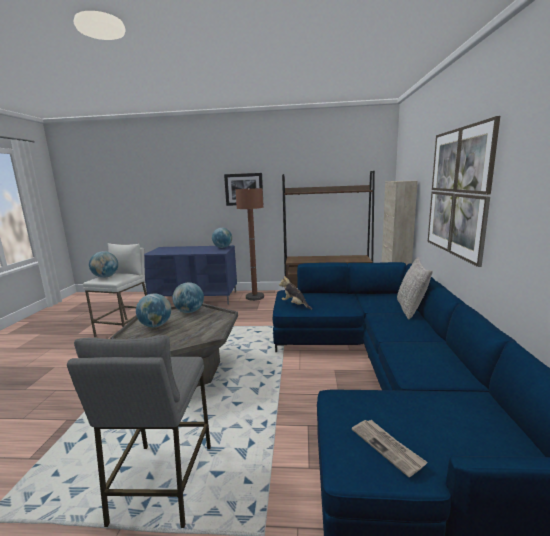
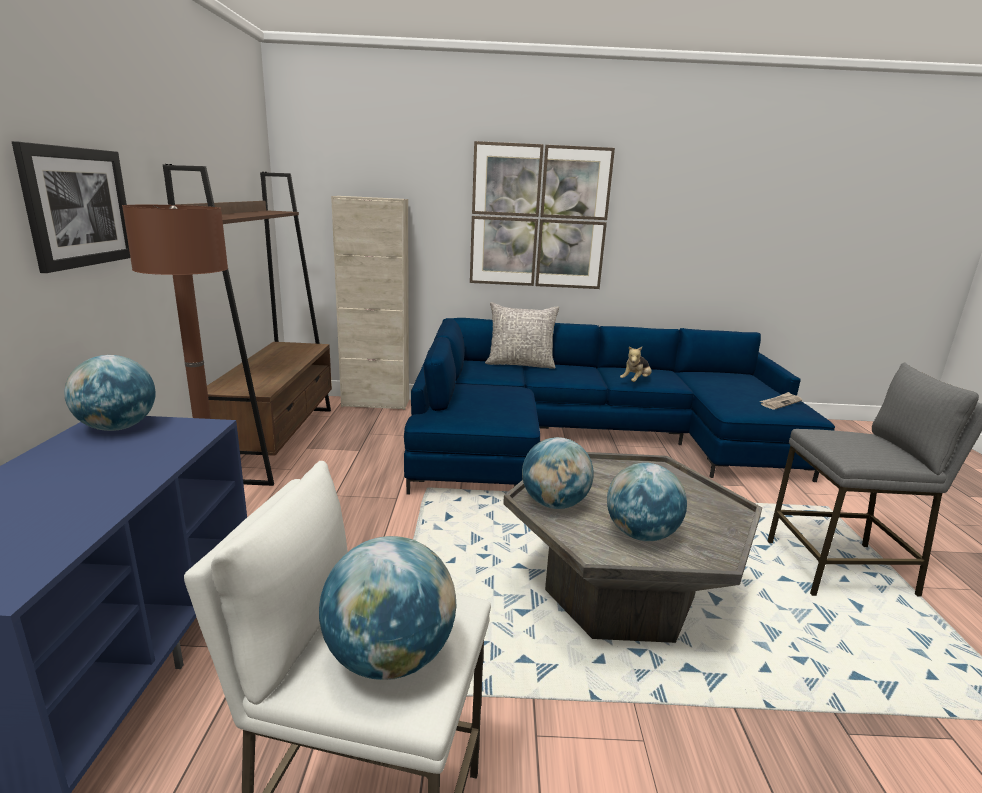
camera: 95 degrees left, 5 degrees up
plush toy [279,276,312,310] -> plush toy moved to [620,347,651,382]

